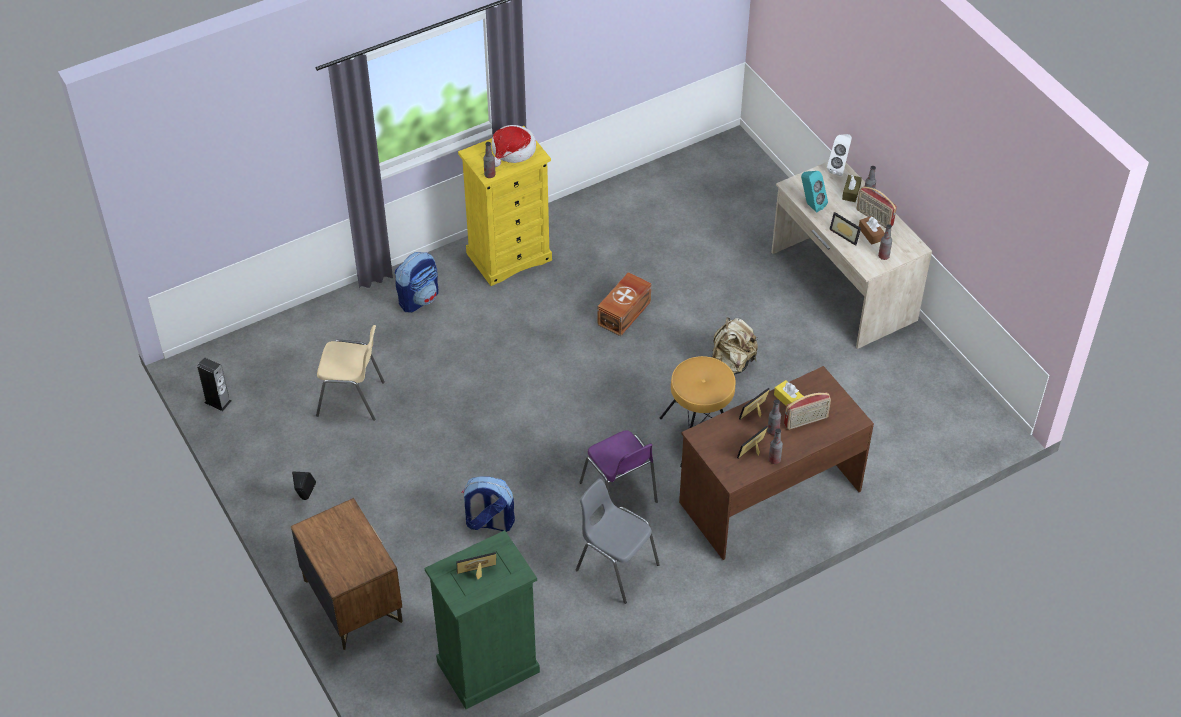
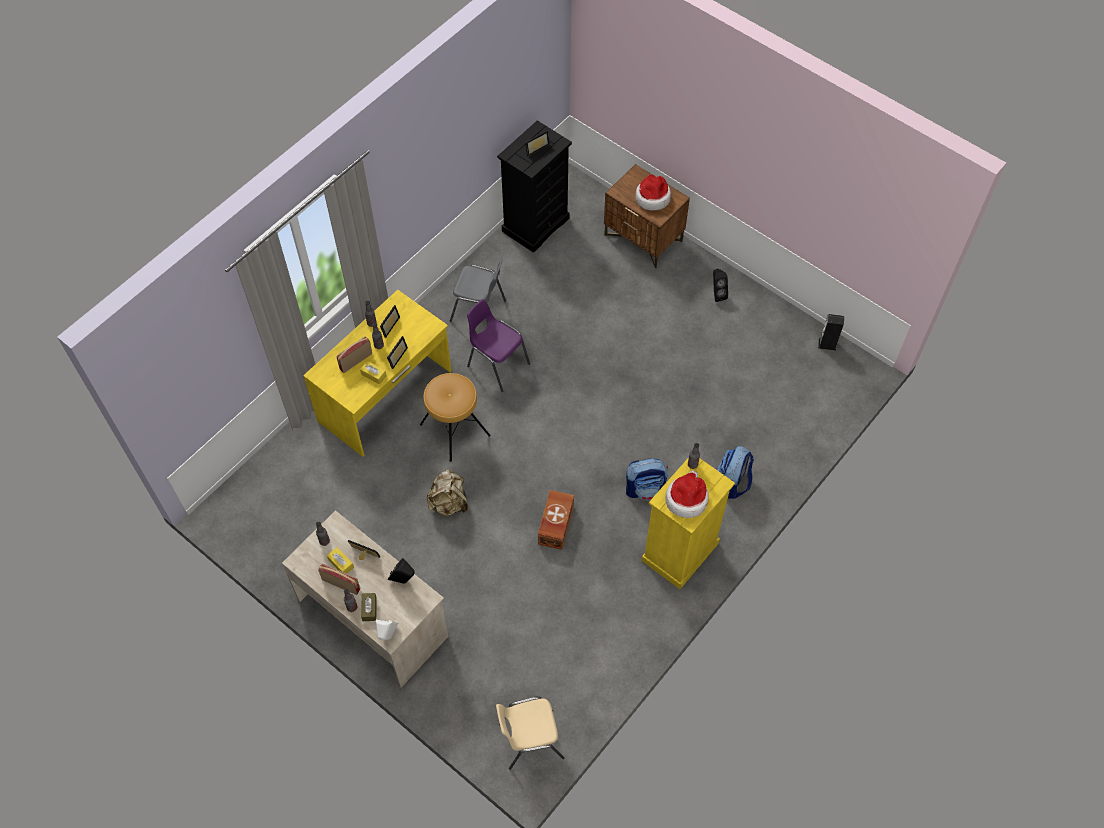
camera: 160 degrees right, 10 degrees up
beige chair [316,325,385,421] -> beige chair moved to [496,696,565,770]
green dresser [425,530,540,709] -> black dresser [497,120,572,253]
backpack [462,477,515,532] -> backpack moved to [626,458,668,500]
brown desk [679,366,874,560] -> yellow desk [303,290,451,457]
turquoise speaker [801,171,828,213] -> black speaker [388,558,415,584]
brown tissue box [859,216,885,245] -> yellow tissue box [327,547,354,573]
none -> hat [635,175,671,210]

